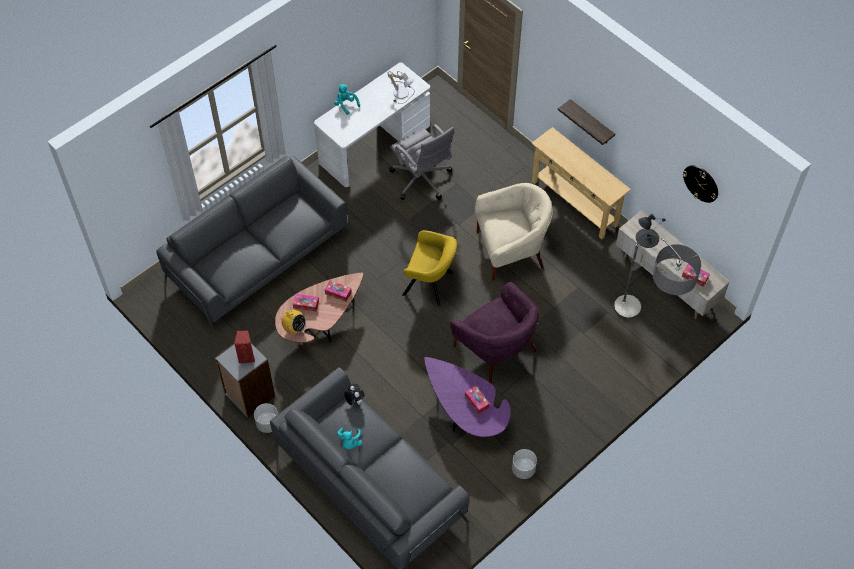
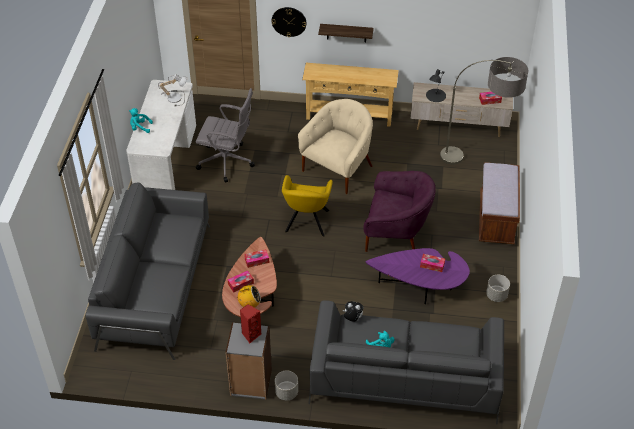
camera: 40 degrees left, 10 degrees down
yellow armchair [402,230,457,306] -> yellow armchair turned 120 degrees clockwise [282,175,333,237]
wall clock [683,165,718,203] -> wall clock moved to [272,7,307,37]
none -> brown bench [479,162,520,244]

